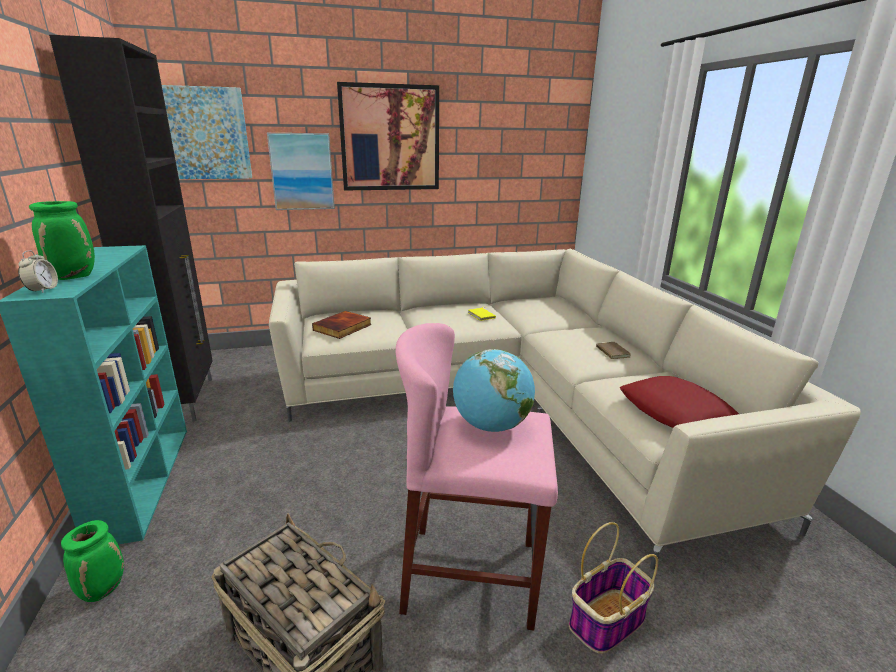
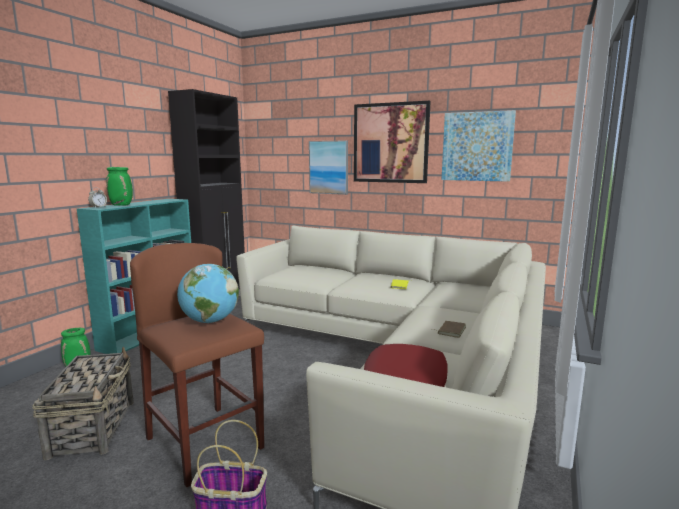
camera: 40 degrees right, 10 degrees down
picture [162,85,252,179] -> picture moved to [442,110,516,182]
book [312,311,372,339] -> none
pink stool [396,323,558,631] -> brown stool [130,243,264,487]

